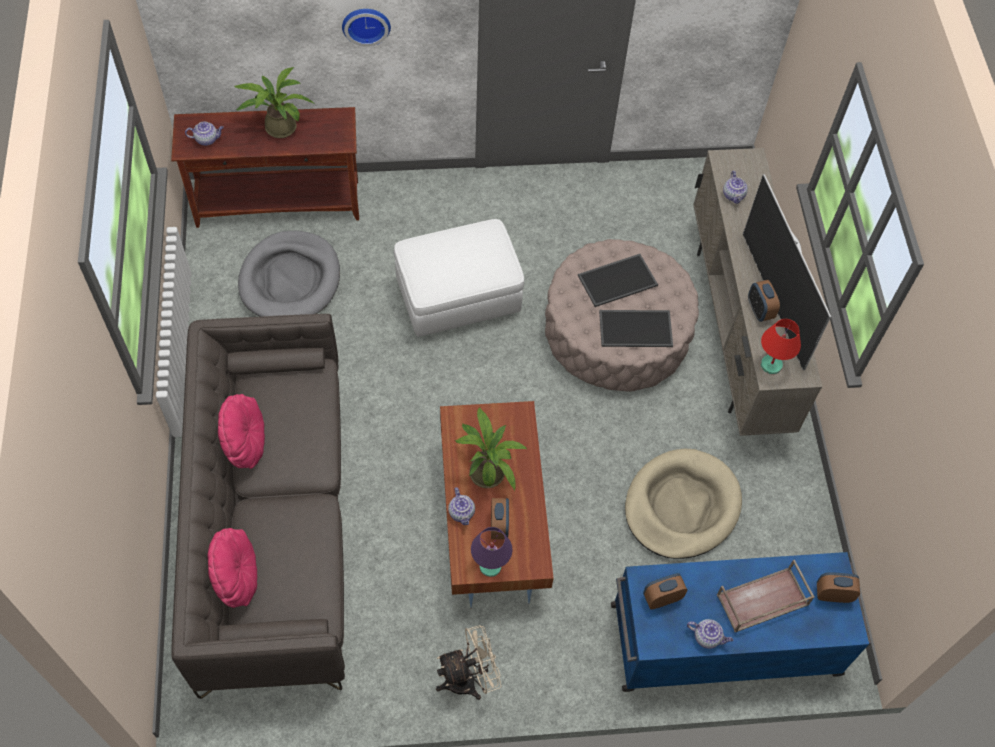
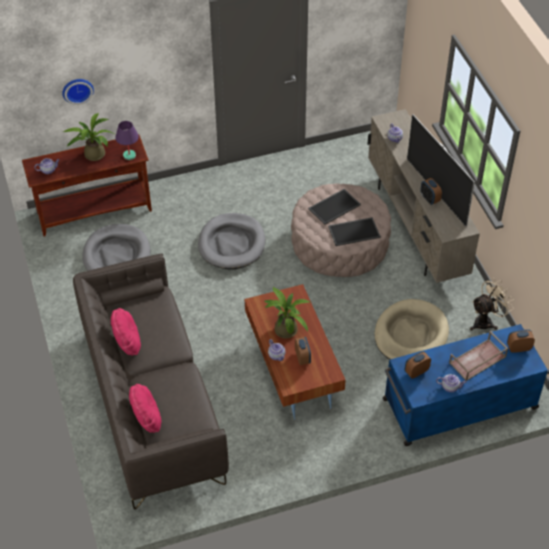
camera: 10 degrees left, 10 degrees down
wall clock [342,9,391,47] -> wall clock moved to [63,79,94,105]
white ottoman [394,219,524,337] -> grey dog bed [198,213,265,269]
beige fan [436,625,501,700] -> beige fan moved to [470,278,514,331]
purple table lamp [471,527,512,577] -> purple table lamp moved to [115,121,139,160]
red table lamp [761,319,801,374] -> none

